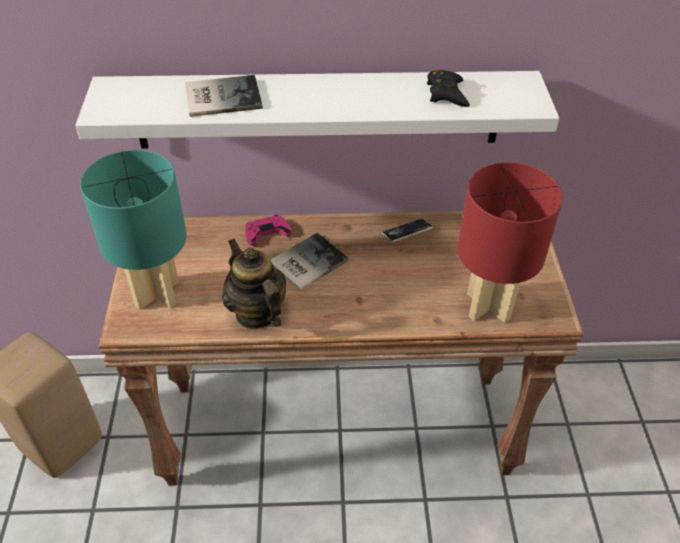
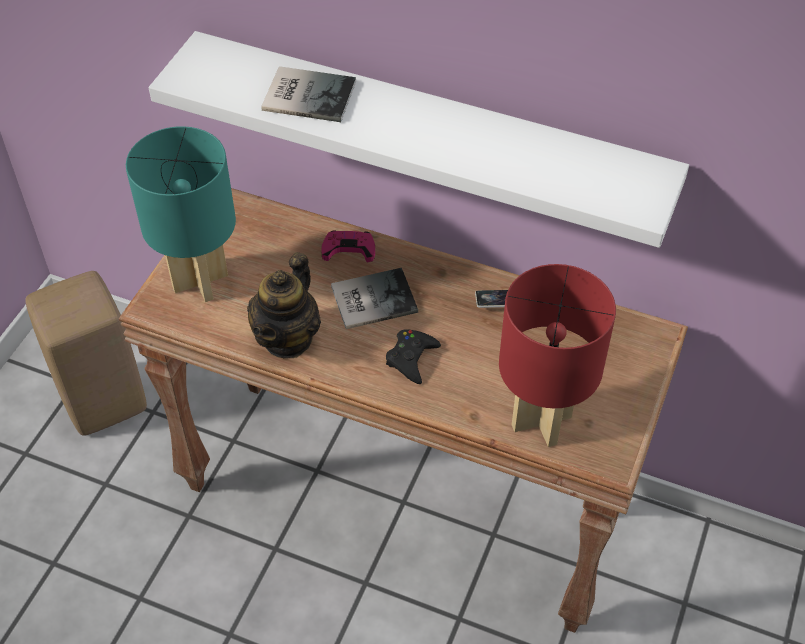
camera: 25 degrees right, 5 degrees up
teapot [222,239,286,329] -> teapot turned 150 degrees counterclockwise [247,252,321,359]
black game controller [427,70,470,107] -> black game controller moved to [386,330,441,384]

